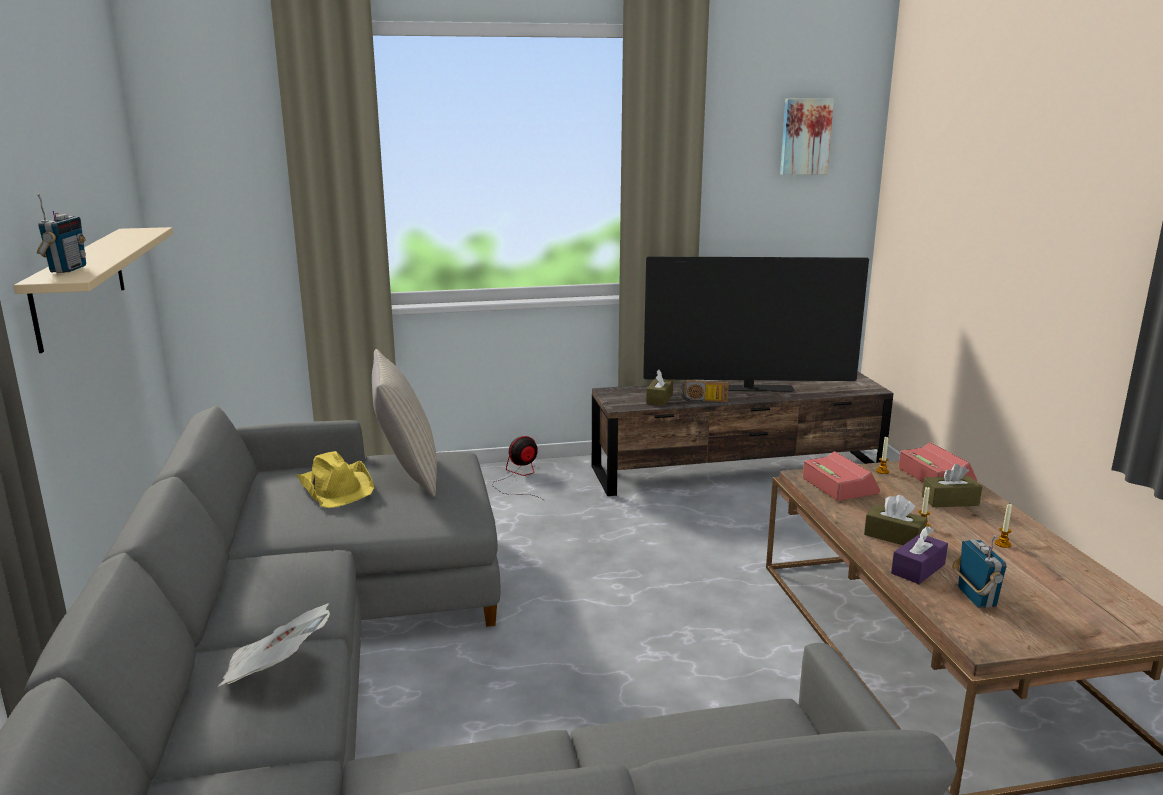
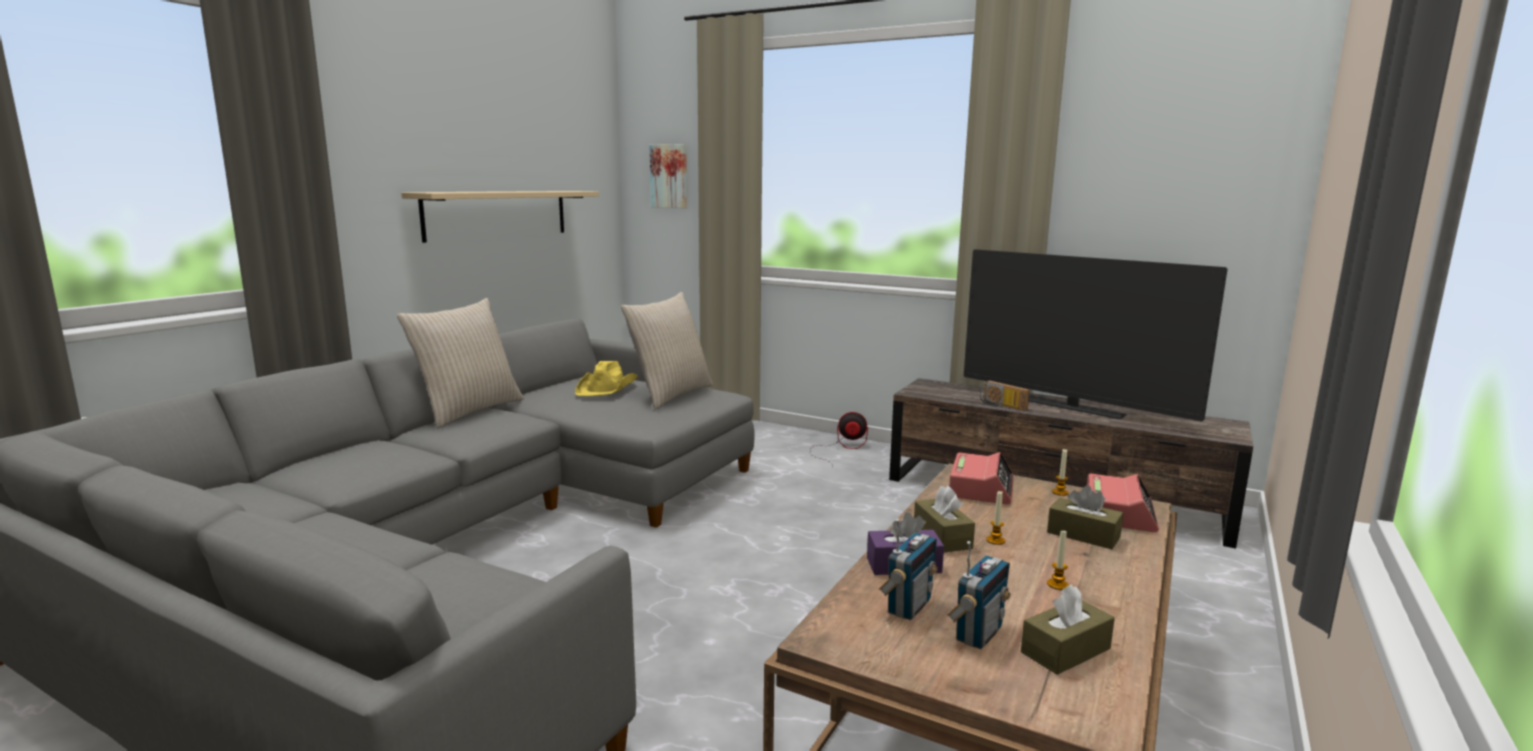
camera: 40 degrees right, 5 degrees down
radio [37,194,86,273] -> radio moved to [947,541,1010,649]
newspaper [218,603,330,687] -> none
brown tissue box [646,370,673,406] -> brown tissue box moved to [1021,584,1115,675]
picture [780,99,834,175] -> picture moved to [649,144,687,208]
none -> beige pillow [397,298,524,428]

